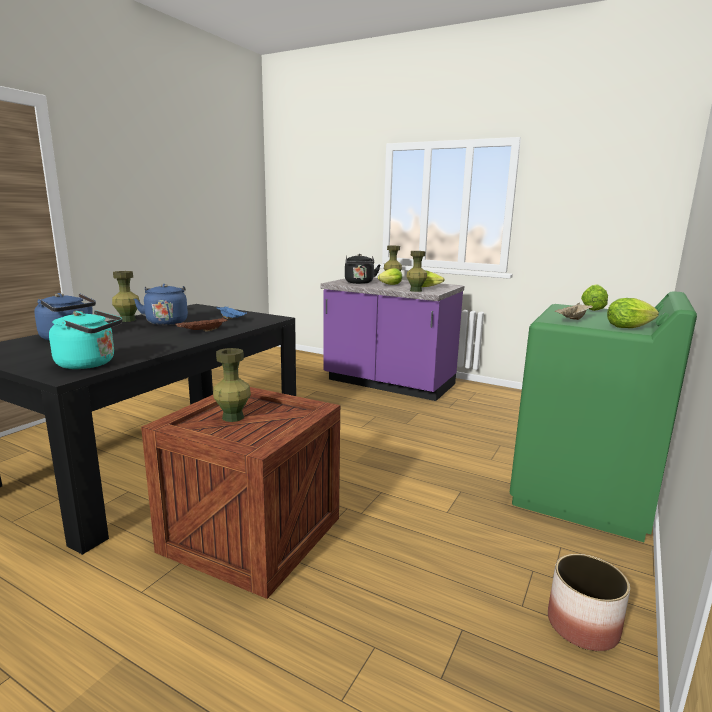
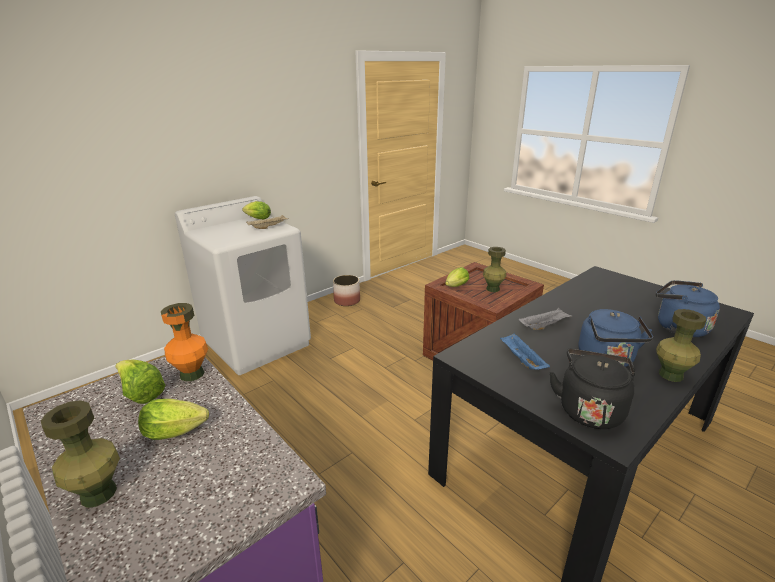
camera: 160 degrees left, 10 degrees up
turquoise kettle [49,310,122,369] -> none
brown tray [175,317,227,332] -> grey tray [519,308,572,330]
black kettle [345,254,380,284] -> black kettle moved to [549,349,635,429]
green vase [406,251,427,292] -> orange vase [161,303,208,381]
green washing machine [510,291,697,542] -> white washing machine [175,196,311,375]
lettuce [581,284,608,311] -> lettuce moved to [445,267,469,287]

